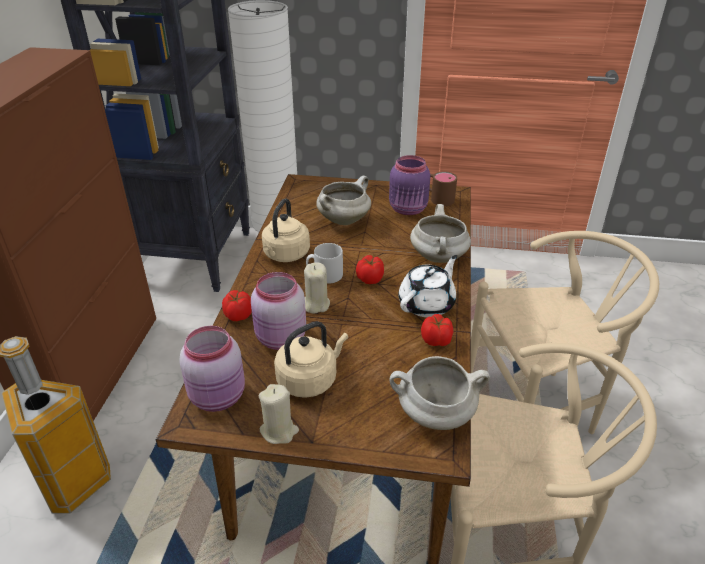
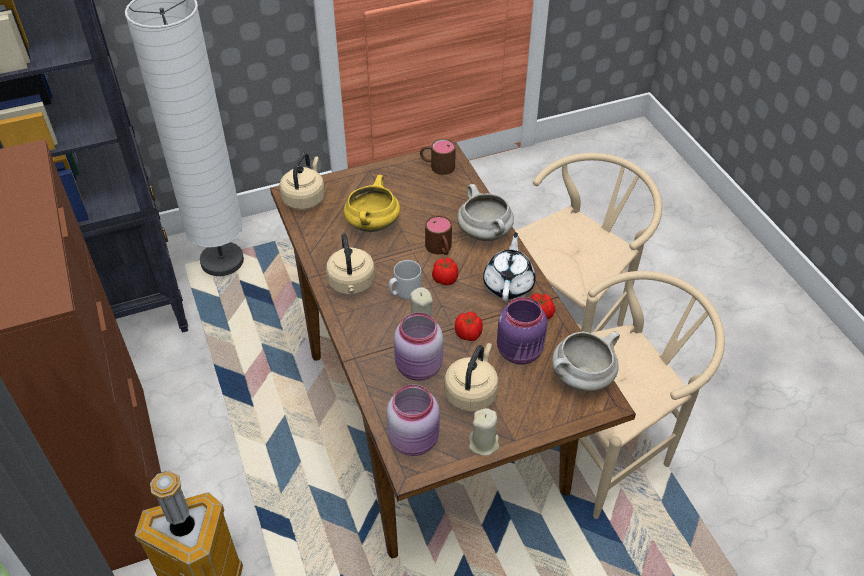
camera: 30 degrees left, 10 degrees up
tomato [222,290,252,321] -> tomato moved to [455,312,483,341]
white cooking pot [316,175,371,225] -> yellow cooking pot [344,175,400,232]
purple jar [389,155,430,215] -> purple jar moved to [497,297,547,364]
none -> beige kettle [280,153,325,210]
none -> brown mug [425,215,452,255]

